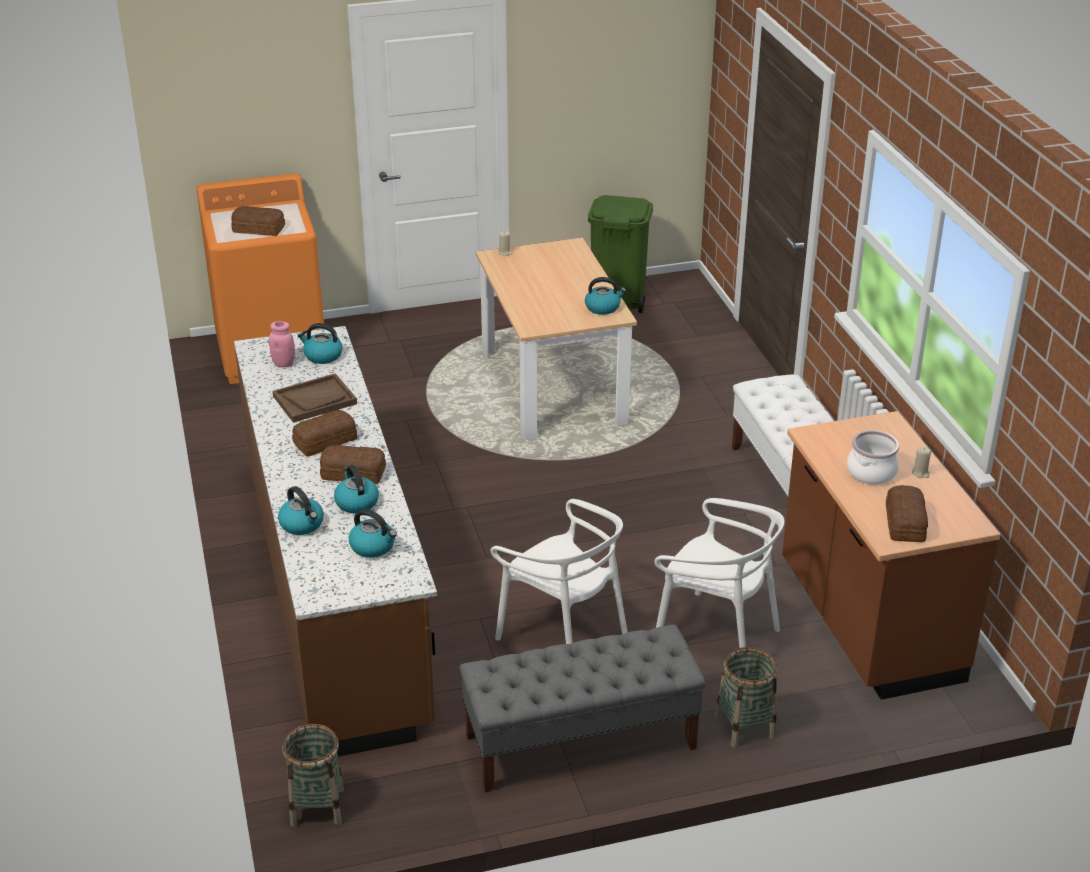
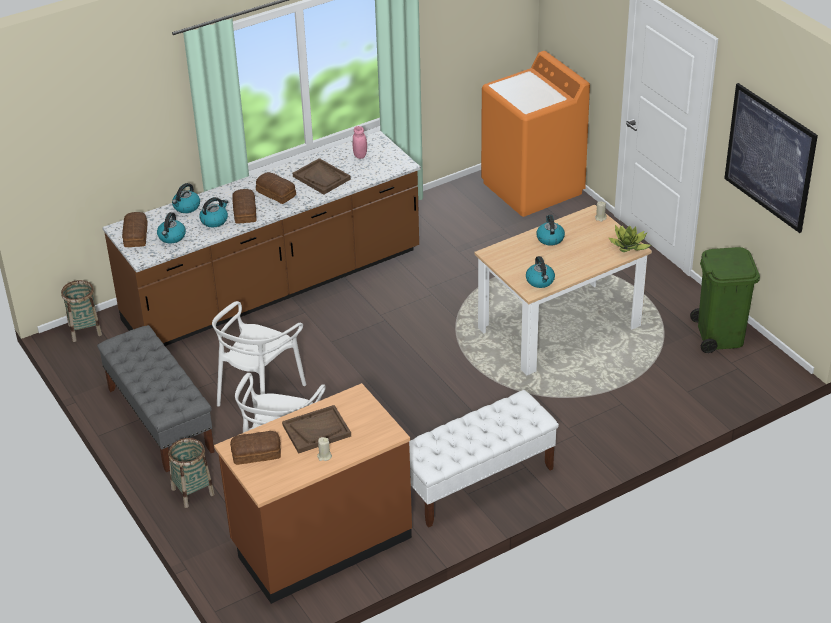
camera: 75 degrees right, 5 degrees up
bread [231,206,285,236] -> bread moved to [122,212,148,247]
kettle [298,323,343,364] -> kettle moved to [536,215,565,246]
cooking pot [847,430,899,485] -> brown tray [282,405,351,454]
none -> potted plant [609,225,651,252]
none -> picture [724,83,818,233]

